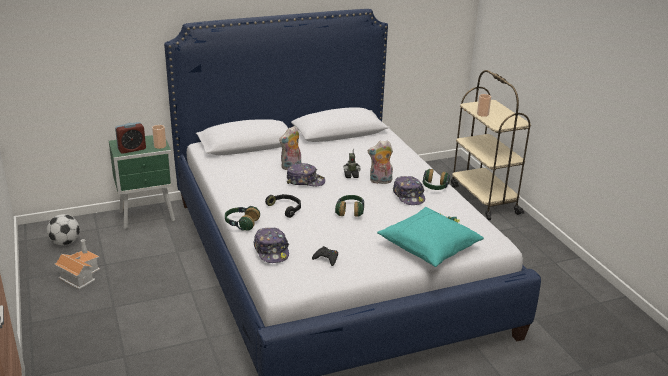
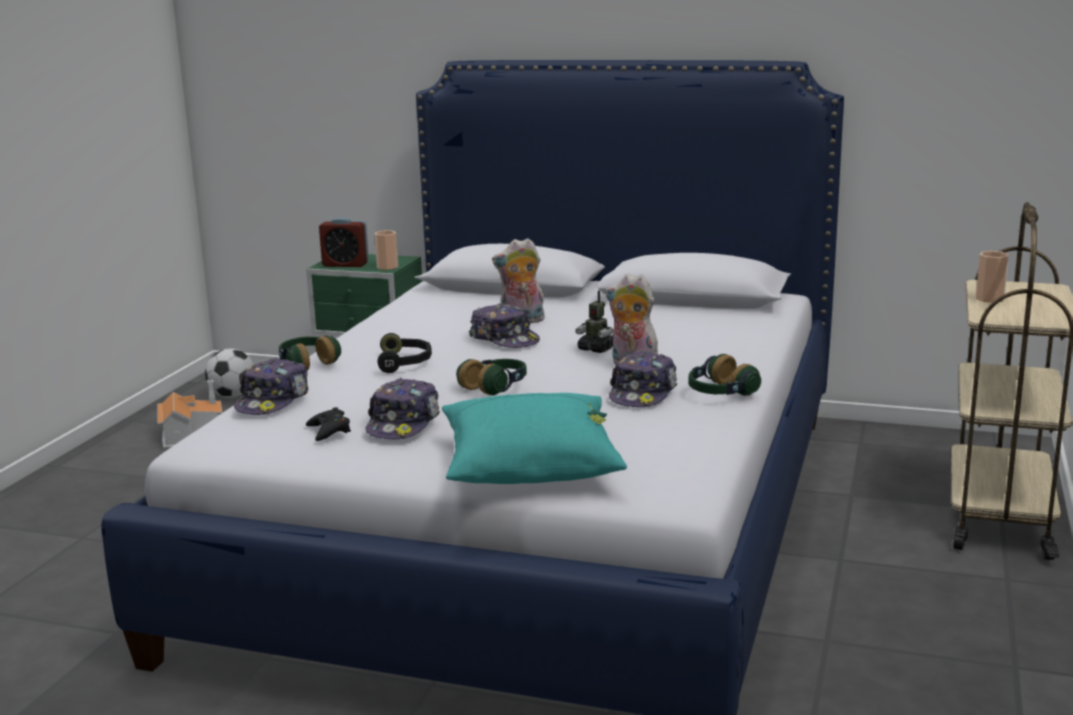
camera: 40 degrees right, 10 degrees down
none -> cap [366,378,440,440]

